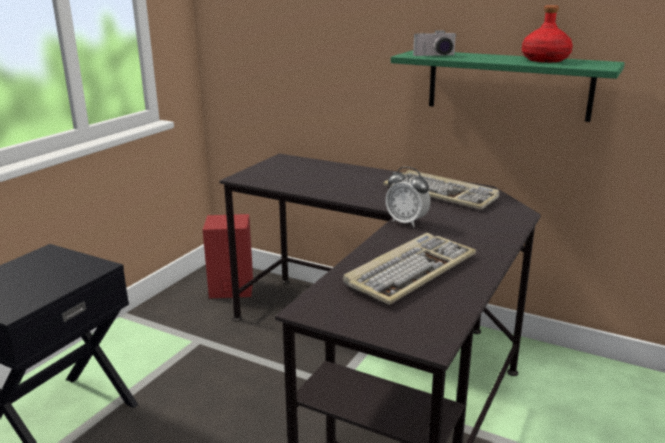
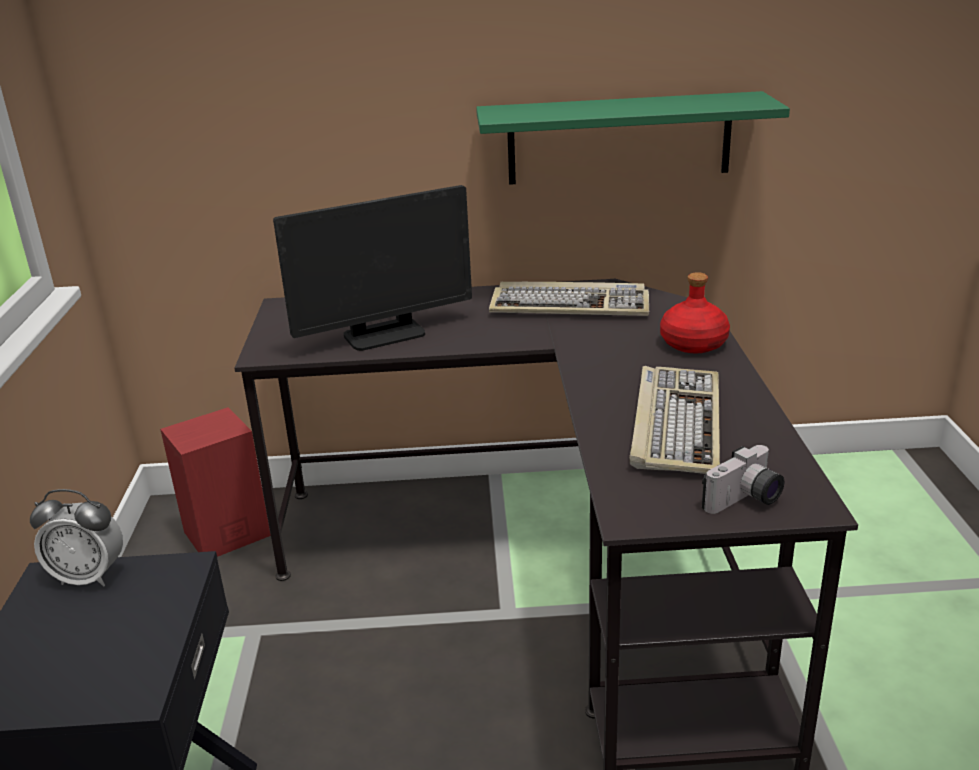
camera: 30 degrees left, 5 degrees up
alarm clock [385,167,431,227] -> alarm clock moved to [30,489,123,587]
camera [413,30,456,56] -> camera moved to [702,445,784,514]
red bottle [522,5,573,62] -> red bottle moved to [660,272,730,353]
none -> monitor [273,185,472,351]

